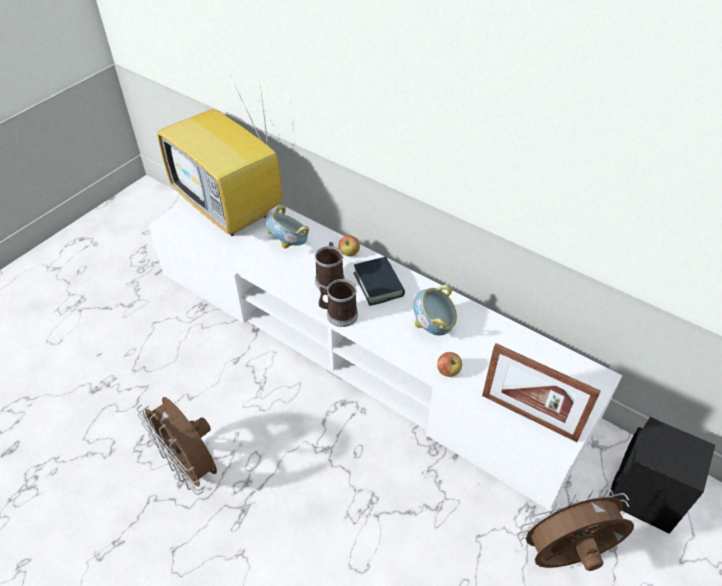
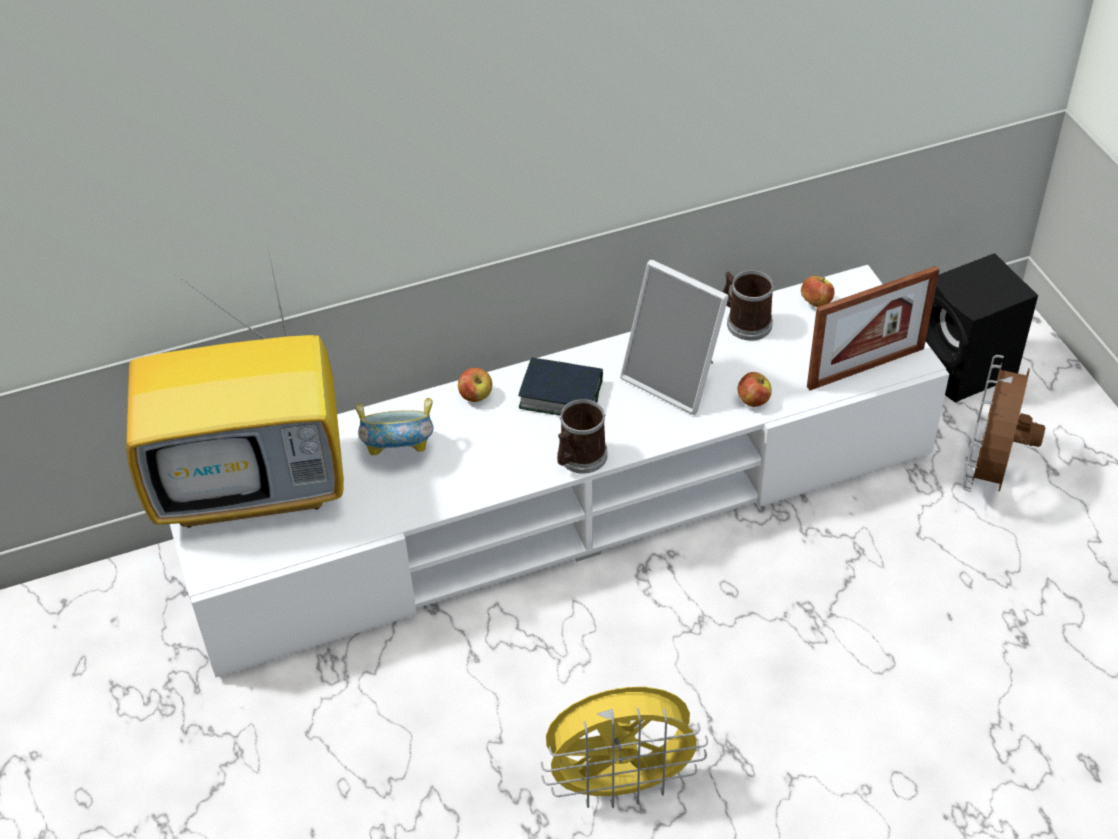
camera: 55 degrees left, 0 degrees up
brown fan [137,397,217,495] -> yellow fan [540,687,708,808]
mug [315,242,345,289] -> mug moved to [723,270,774,341]
bowl [413,284,457,336] -> picture frame [620,260,729,415]
none -> apple [801,276,834,307]

